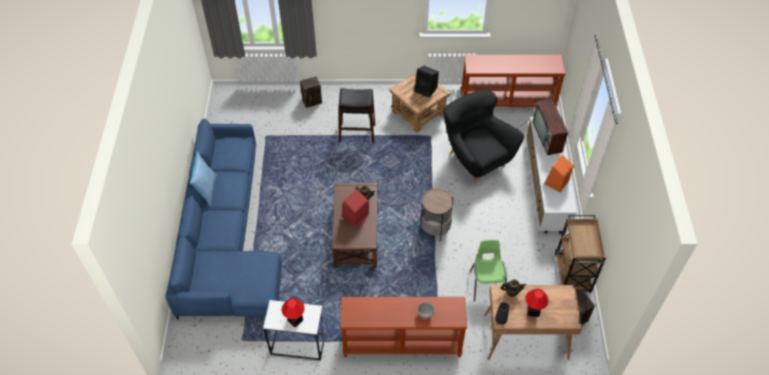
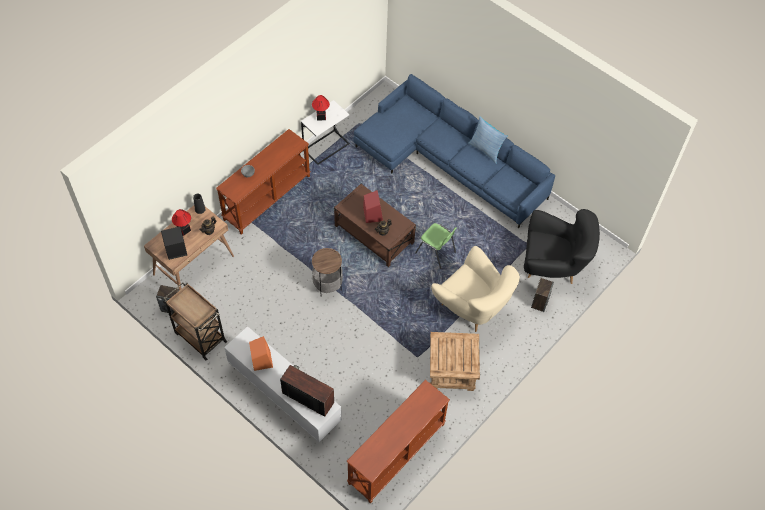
camera: 130 degrees right, 5 degrees up
black stool [339,88,375,143] -> beige armchair [431,246,520,332]
black speaker [415,66,439,98] -> black speaker moved to [161,227,187,260]
black armchair [443,89,524,183] -> black armchair moved to [524,209,600,284]
green chair [470,240,507,302] -> green chair moved to [415,223,456,269]

